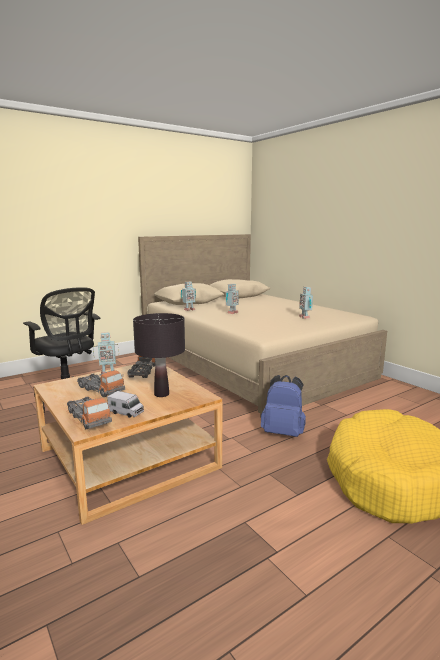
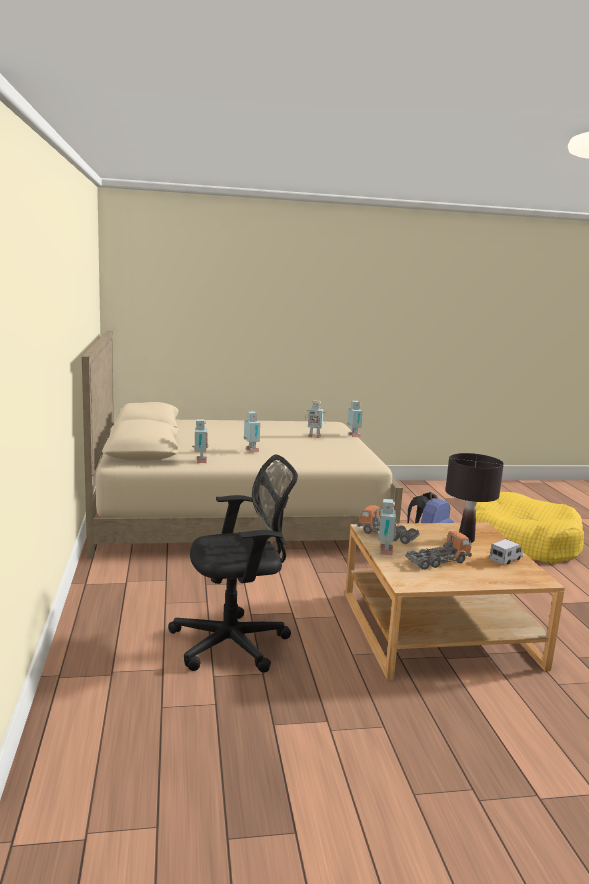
camera: 65 degrees left, 0 degrees up
toy truck [67,396,112,429] -> none
none -> toy robot [347,401,362,437]

